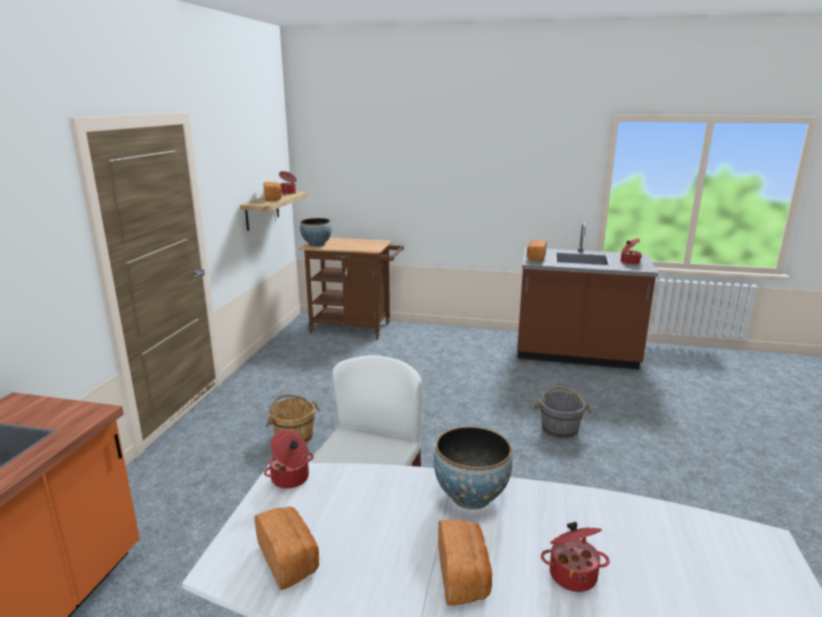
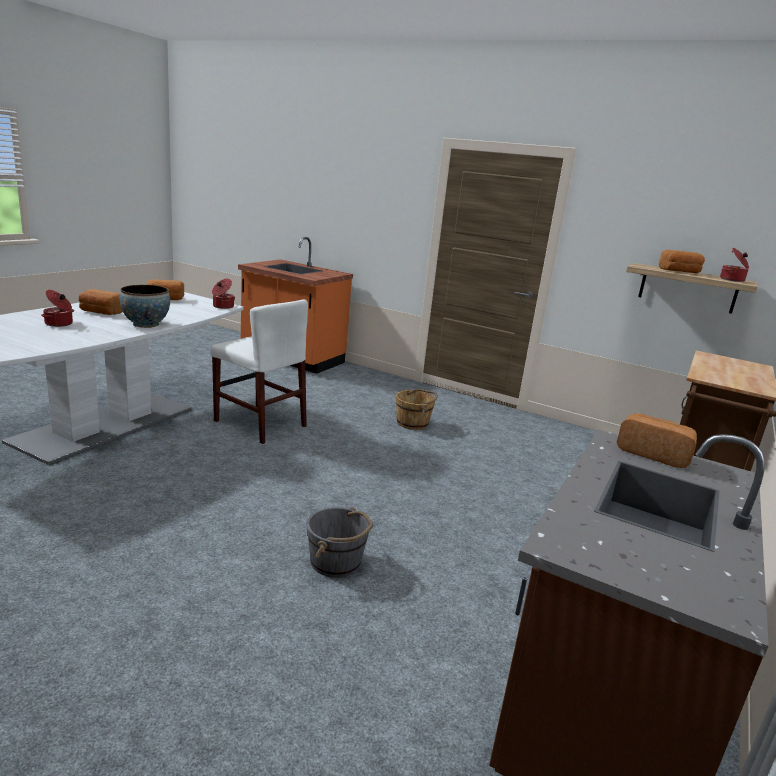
camera: 105 degrees right, 0 degrees up
bowl [300,218,332,247] -> none
cooking pot [621,238,642,265] -> none

